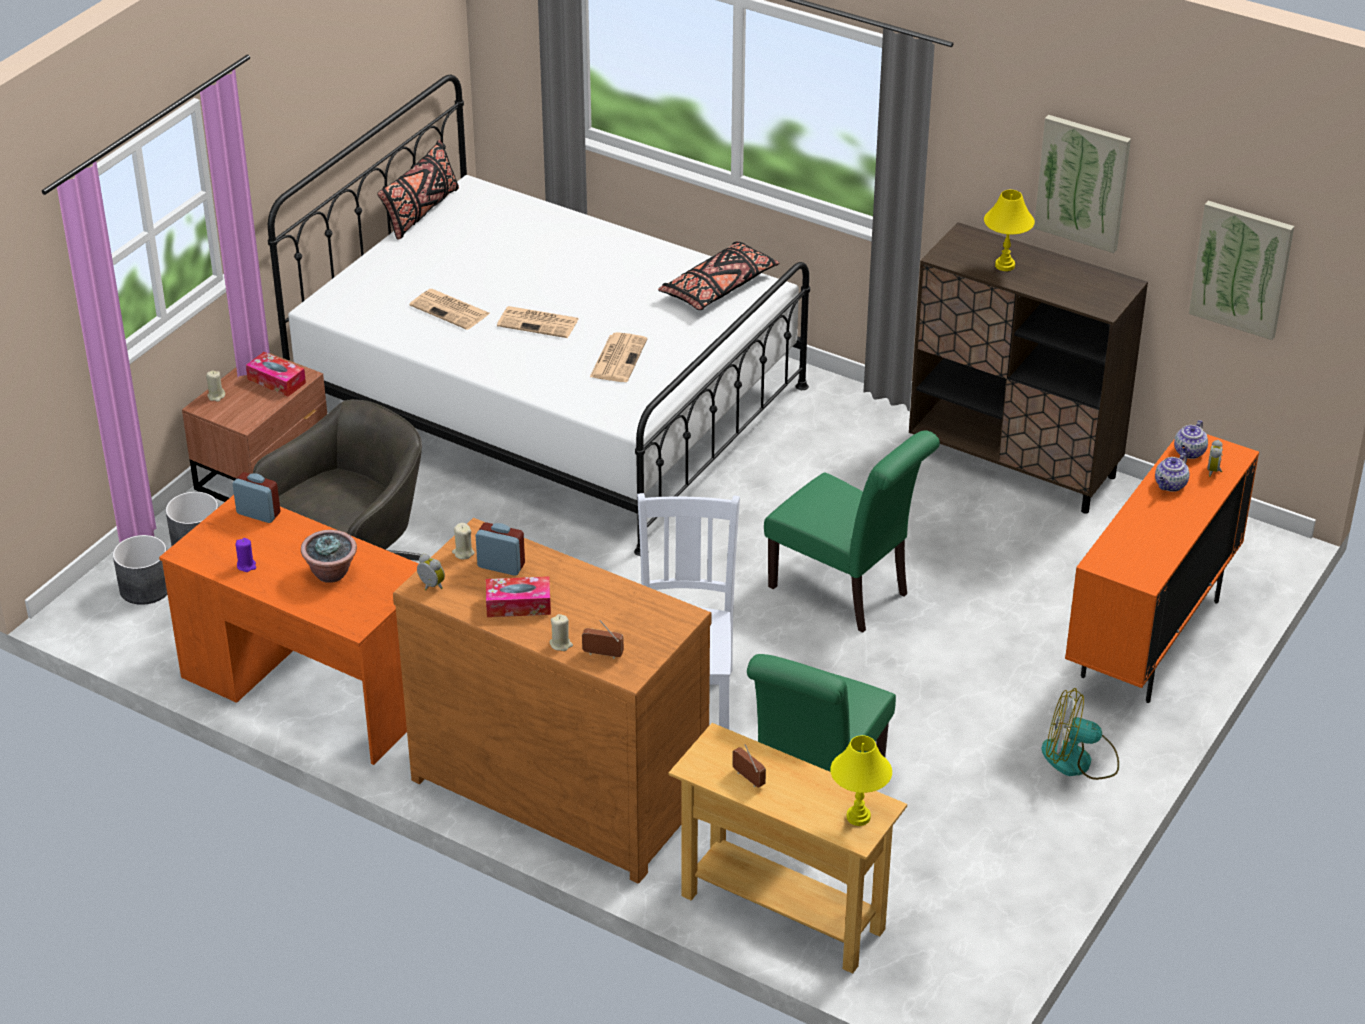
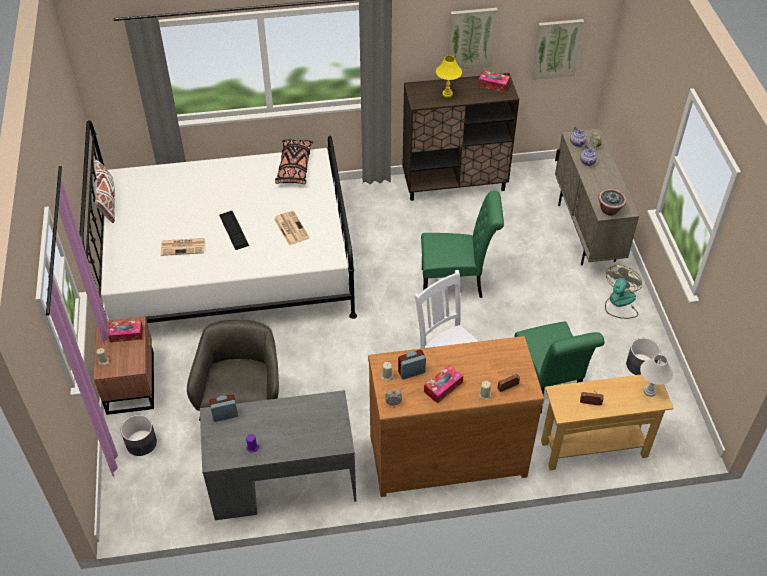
camera: 40 degrees left, 10 degrees up
grey planter [113,535,168,605] -> grey planter moved to [626,338,661,375]
orange desk [159,495,419,765] -> grey desk [200,390,356,520]
potted plant [301,530,357,583] -> potted plant moved to [598,189,627,216]
black pillow [377,140,459,240] -> white pillow [94,158,115,223]
newspaper [497,306,579,338] -> keyboard [219,211,249,250]
yellow table lamp [830,735,892,826] -> white table lamp [640,355,673,397]
fan [1041,688,1119,780] -> fan turned 150 degrees clockwise [605,265,642,319]
orange cabinet [1065,434,1259,703] -> beige cabinet [555,129,639,266]
none -> tissue box [478,70,510,93]

